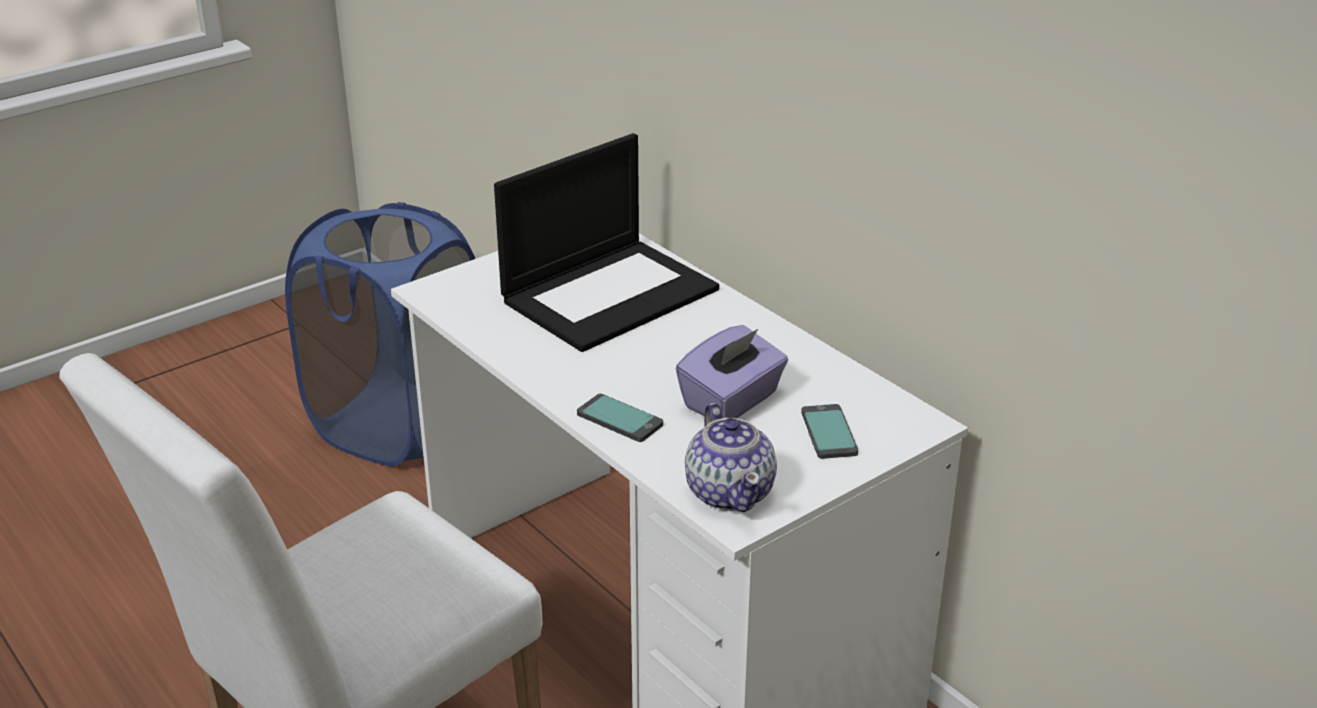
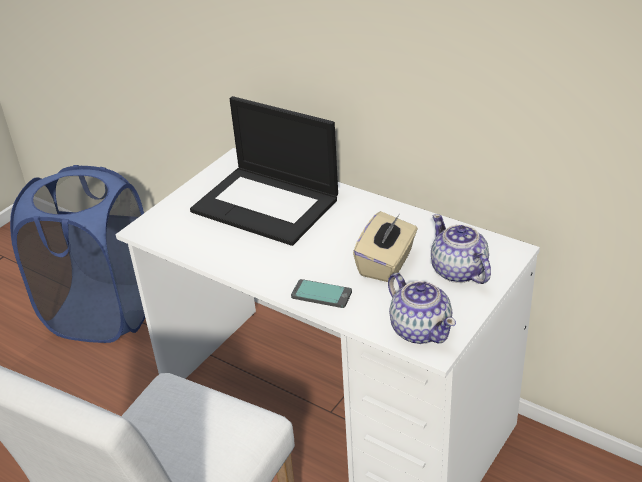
camera: 15 degrees left, 5 degrees up
laptop [494,133,719,352] -> laptop turned 90 degrees clockwise [190,96,338,246]
purple tissue box [676,325,788,418] -> beige tissue box [353,211,418,282]
phone [801,404,858,459] -> teapot [431,214,491,284]

